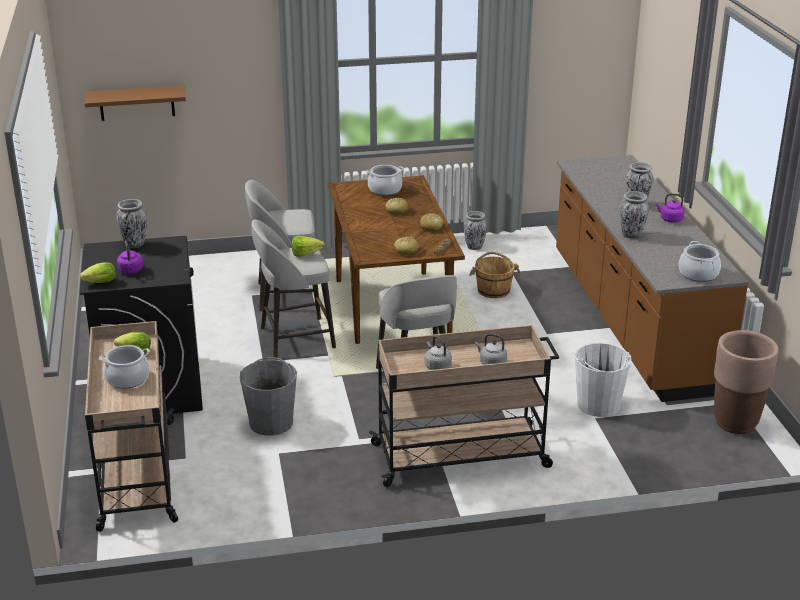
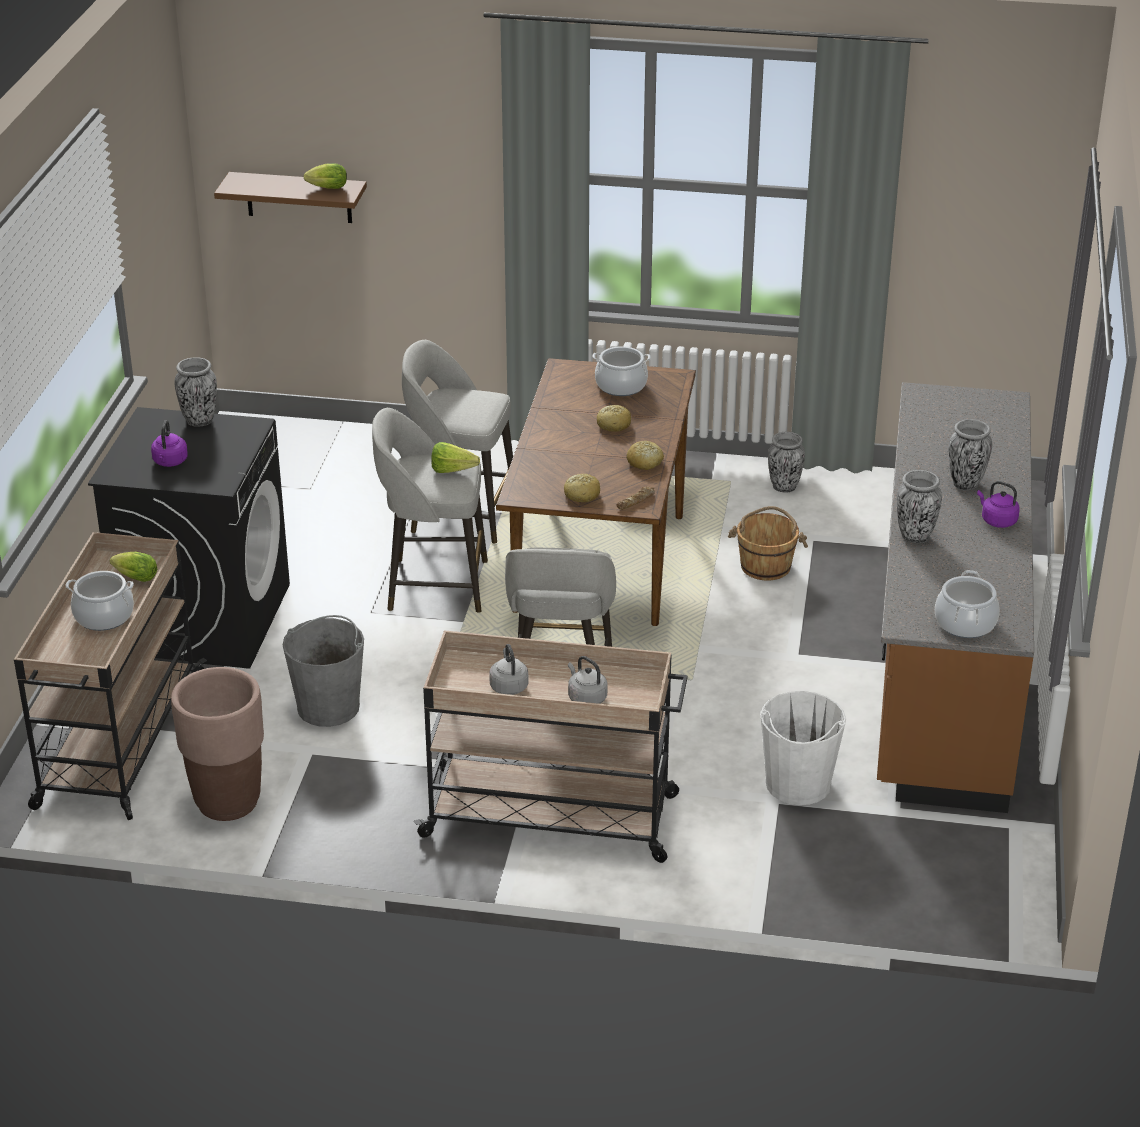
camera: 20 degrees right, 5 degrees up
lettuce [80,262,116,283] -> lettuce moved to [303,163,347,189]
brown planter [714,330,779,434] -> brown planter moved to [171,667,264,821]

